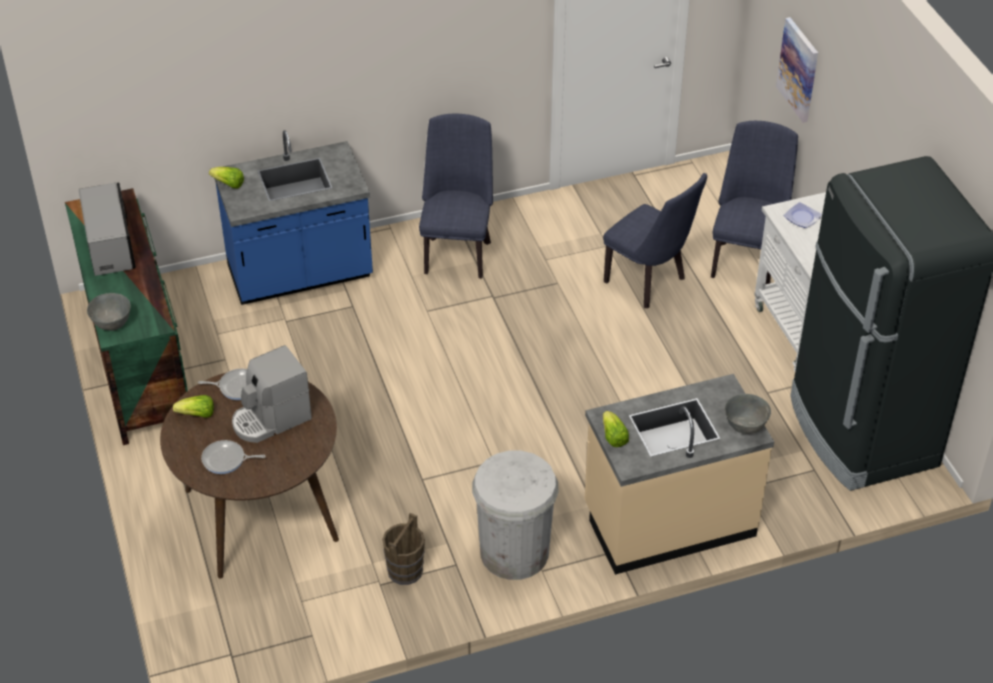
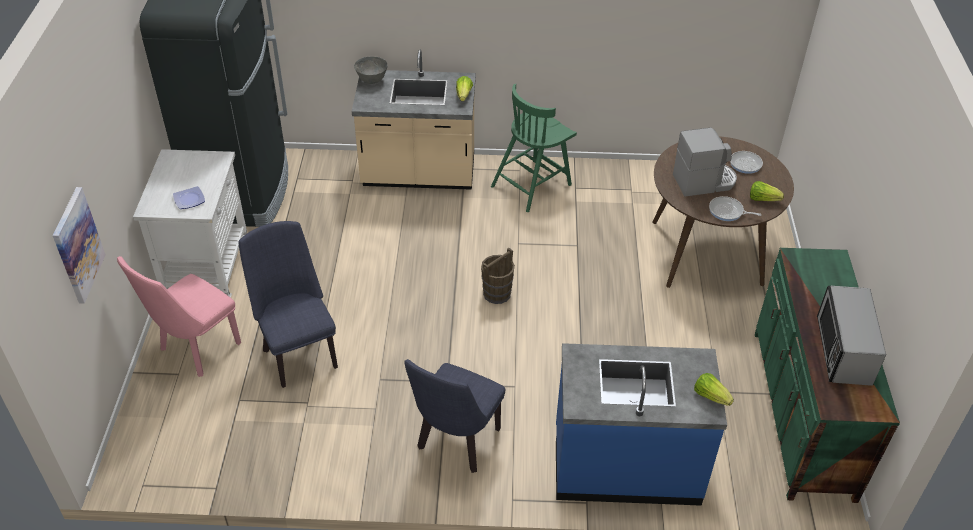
camera: 160 degrees left, 0 degrees up
grey bowl [87,293,131,331] -> none
brown bucket [382,513,425,585] -> brown bucket moved to [481,247,515,304]
white trash can [472,451,559,580] -> green chair [491,84,577,212]
blue chair [711,121,798,285] -> pink chair [117,256,241,377]

